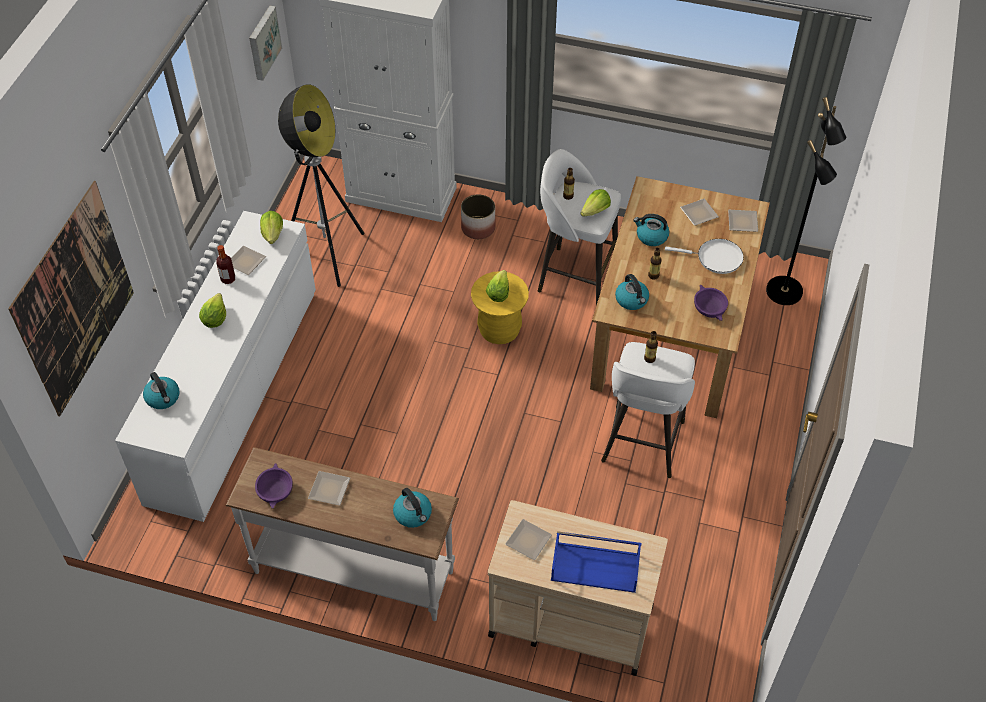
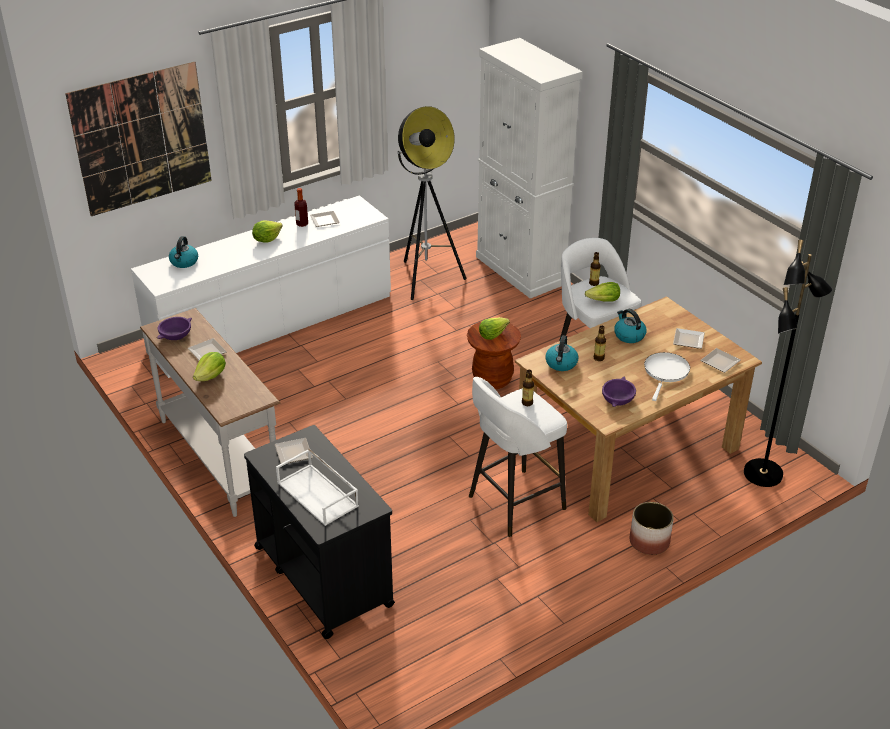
camera: 40 degrees right, 15 degrees down
picture [249,6,282,81] -> none
lettuce [260,211,283,244] -> lettuce moved to [193,352,226,381]
kettle [393,488,432,528] -> none
planter [461,194,496,239] -> planter moved to [630,502,674,555]
yellow stool [471,271,529,344] -> brown stool [467,321,521,390]
beige cart [488,500,668,676] -> black cart [244,425,395,639]
blue tray [551,531,641,593] -> white tray [276,449,359,526]
white frying pan [665,239,744,274] -> white frying pan turned 120 degrees counterclockwise [644,352,690,401]

